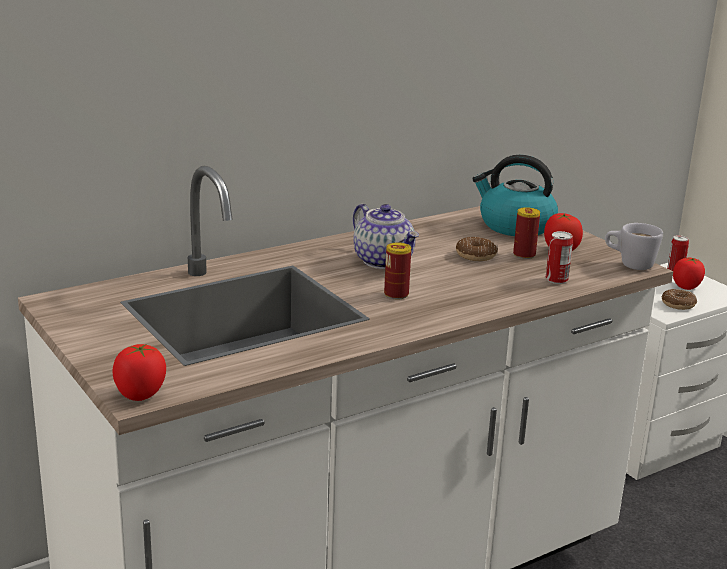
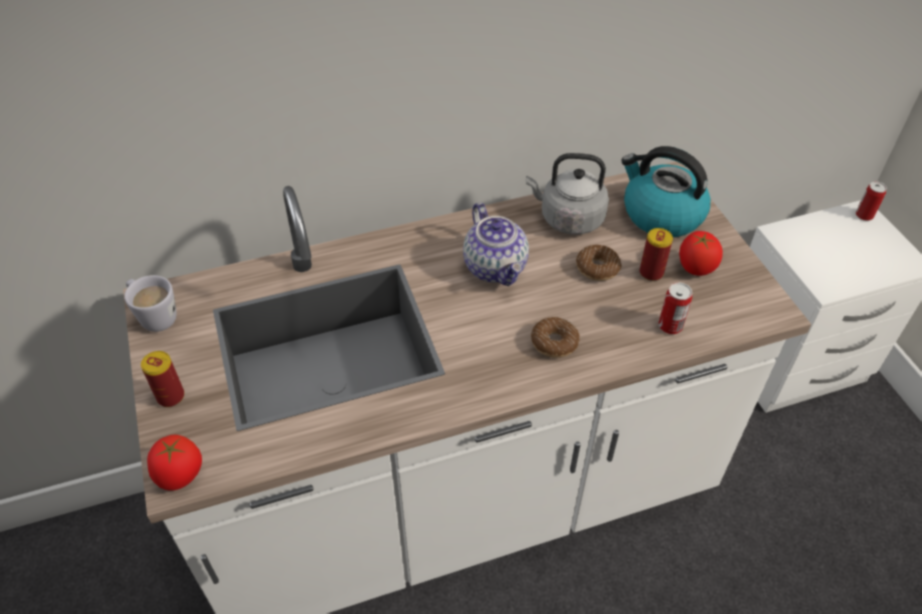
camera: 15 degrees right, 25 degrees up
can [384,242,411,299] -> can moved to [141,351,184,407]
white mug [605,223,663,270] -> white mug moved to [124,275,177,332]
donut [661,289,697,310] -> donut moved to [531,317,580,358]
tomato [673,258,705,290] -> none
none -> grey kettle [526,153,609,234]

